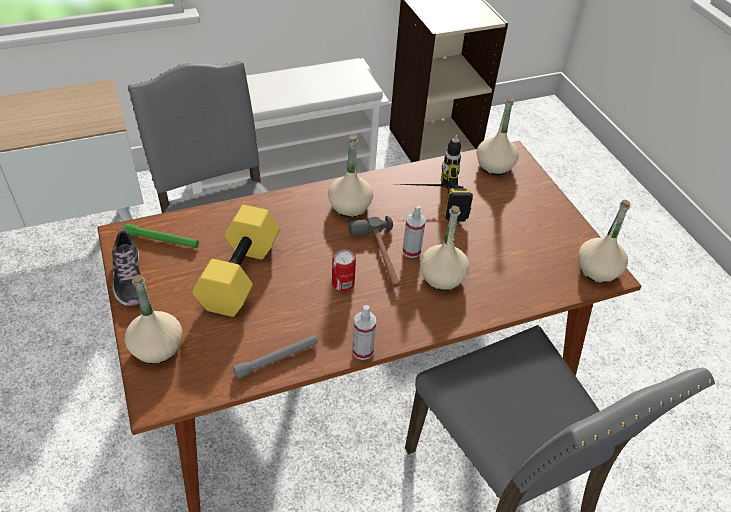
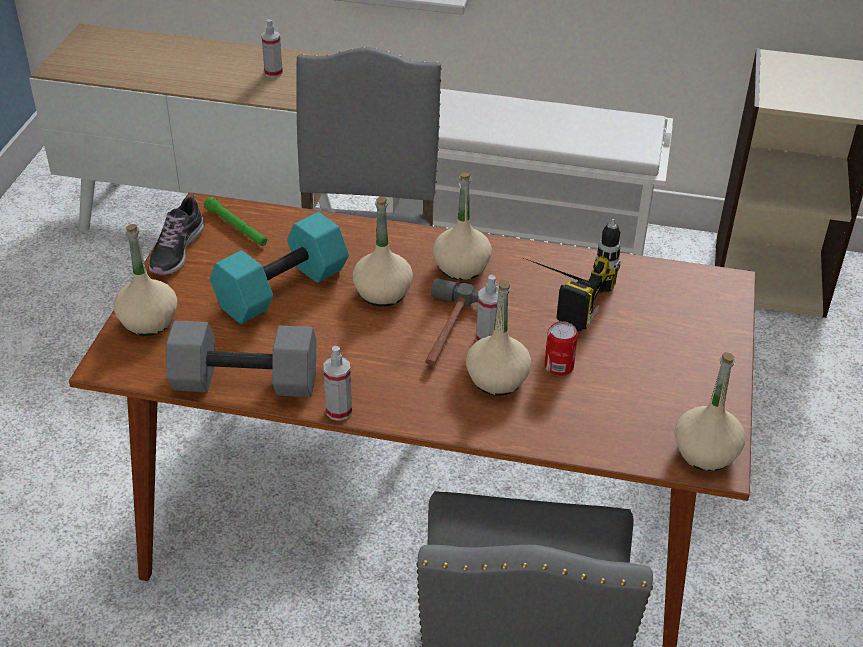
camera: 35 degrees right, 5 degrees down
yellow dumbbell [192,205,280,317] -> turquoise dumbbell [210,212,349,324]
grey flashlight [233,335,318,379] -> grey dumbbell [166,321,316,397]
can [332,250,356,291] -> can moved to [544,321,578,376]
beige bottle [477,97,519,175] -> beige bottle moved to [352,196,413,307]
none -> spray bottle [261,19,283,78]

